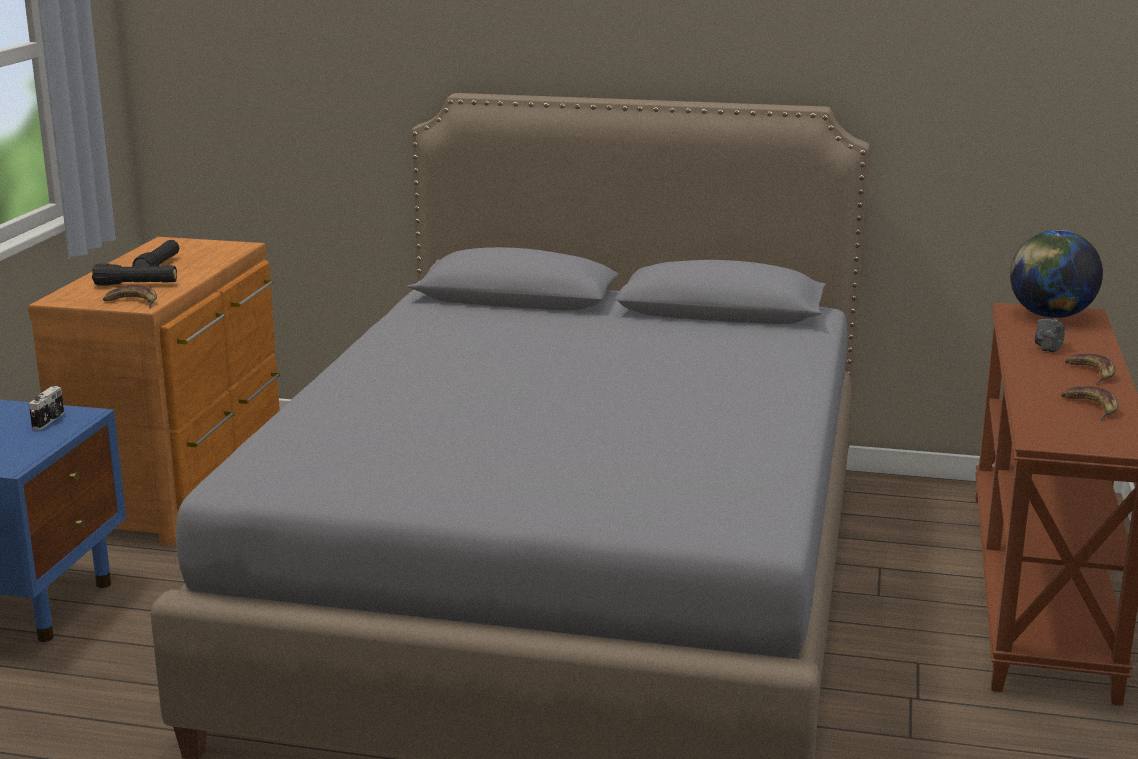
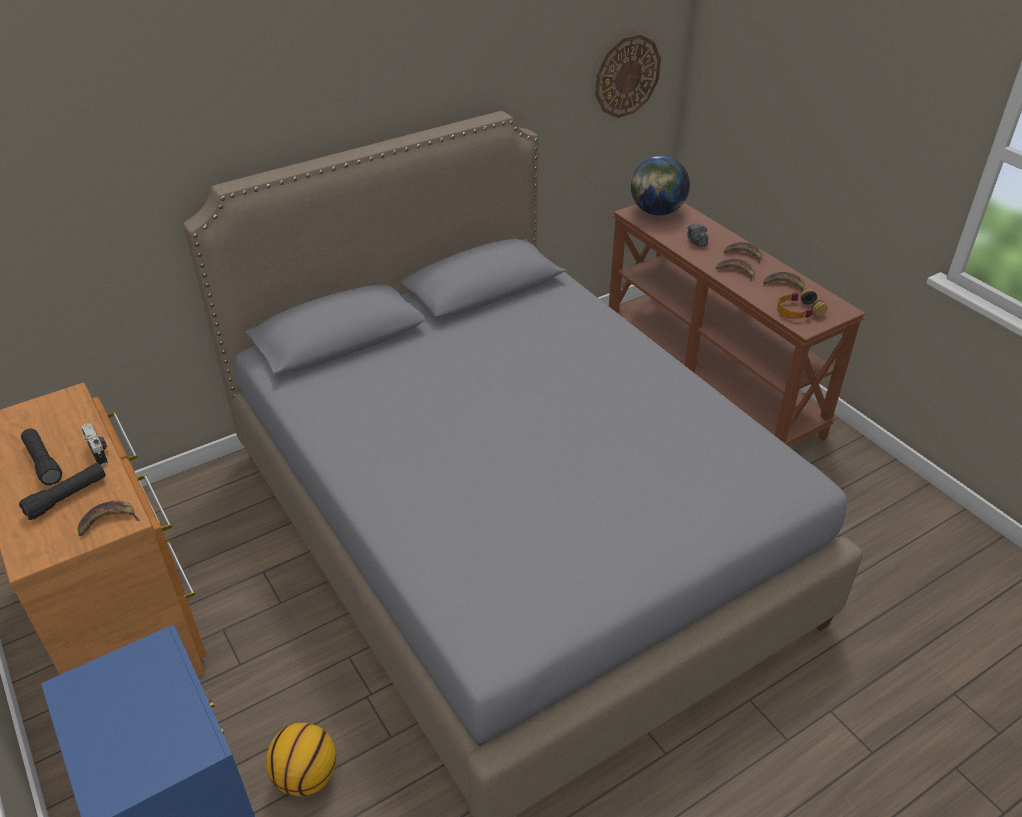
camera: 45 degrees left, 20 degrees up
camera [29,386,64,430] -> camera moved to [82,423,108,466]
none -> basketball [266,723,337,796]
none -> wall clock [595,34,661,118]
none -> banana [715,259,755,282]
none -> headphones [777,289,827,319]

